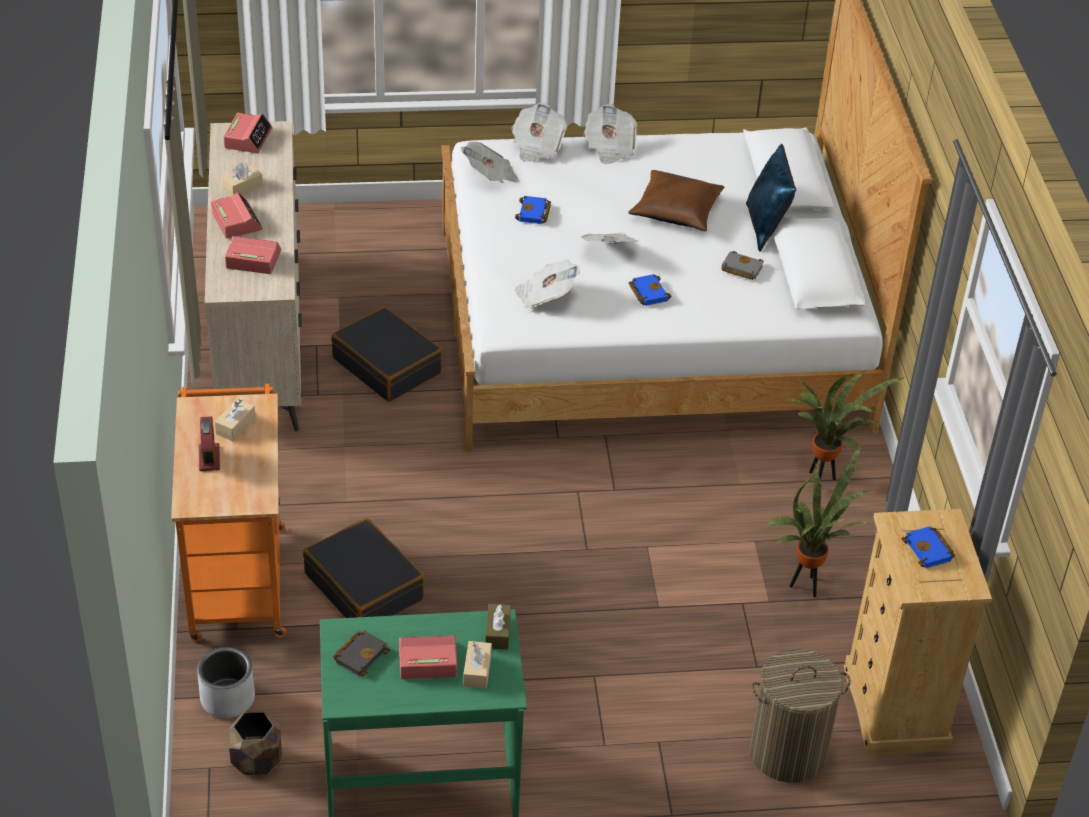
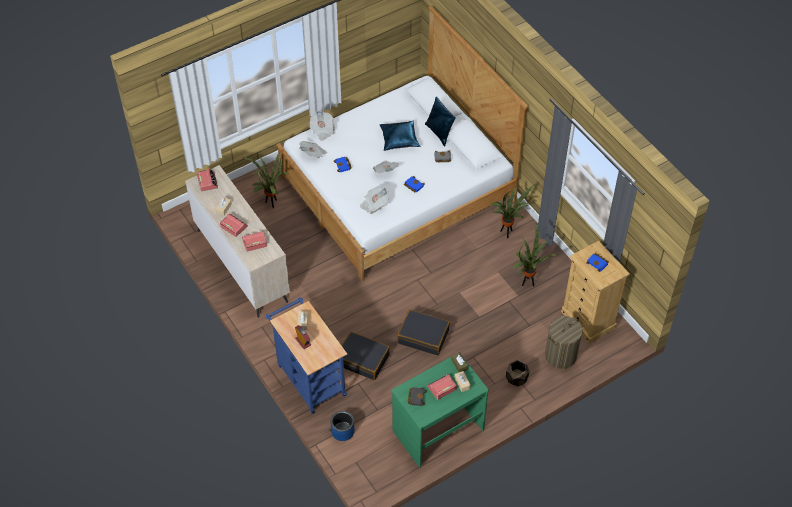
camera: 25 degrees left, 10 degrees up
orange cart [171,384,286,641] -> blue cart [265,297,347,414]
grey planter [197,647,255,718] -> blue planter [331,411,355,441]
brown planter [228,712,282,775] -> brown planter moved to [506,360,529,387]
black suitcase [331,306,443,402] -> black suitcase moved to [397,309,450,355]
newspaper [584,104,637,164] -> none
brown pillow [628,170,724,231] -> blue pillow [380,121,420,151]
none -> potted plant [242,152,290,208]

